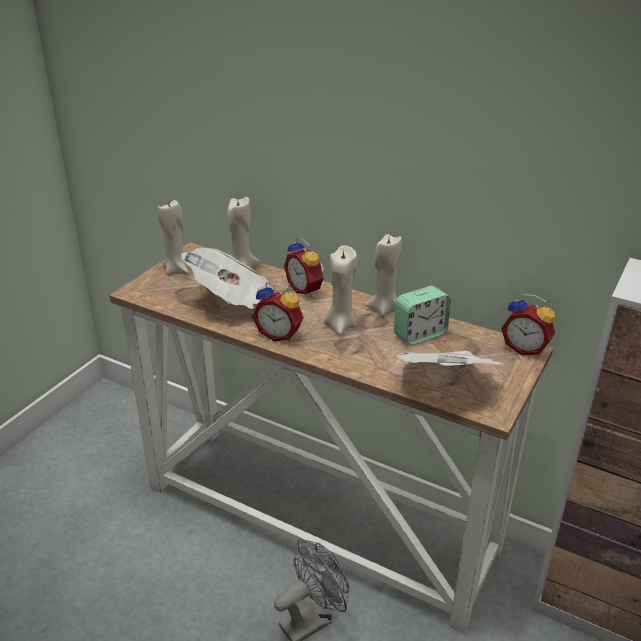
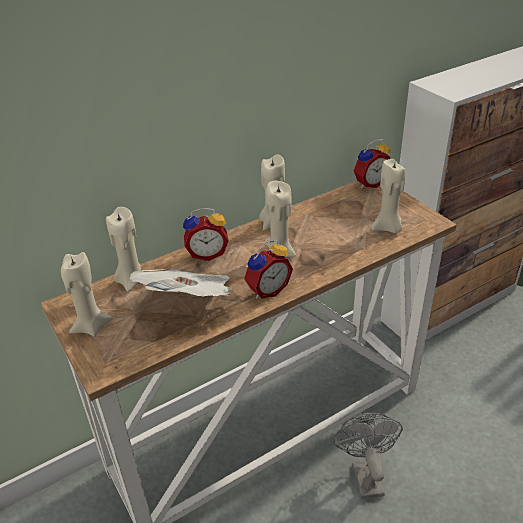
camera: 60 degrees left, 5 degrees up
alarm clock [394,286,451,345] -> none
newspaper [395,351,504,369] -> beige candle [371,159,406,233]

